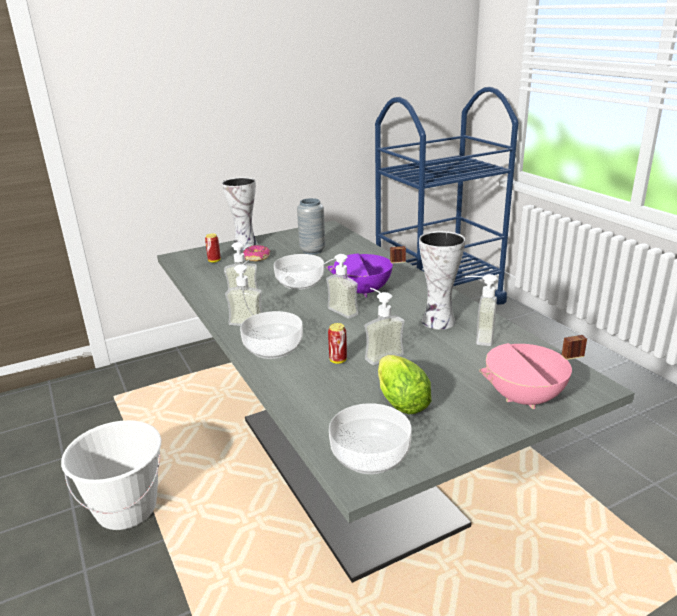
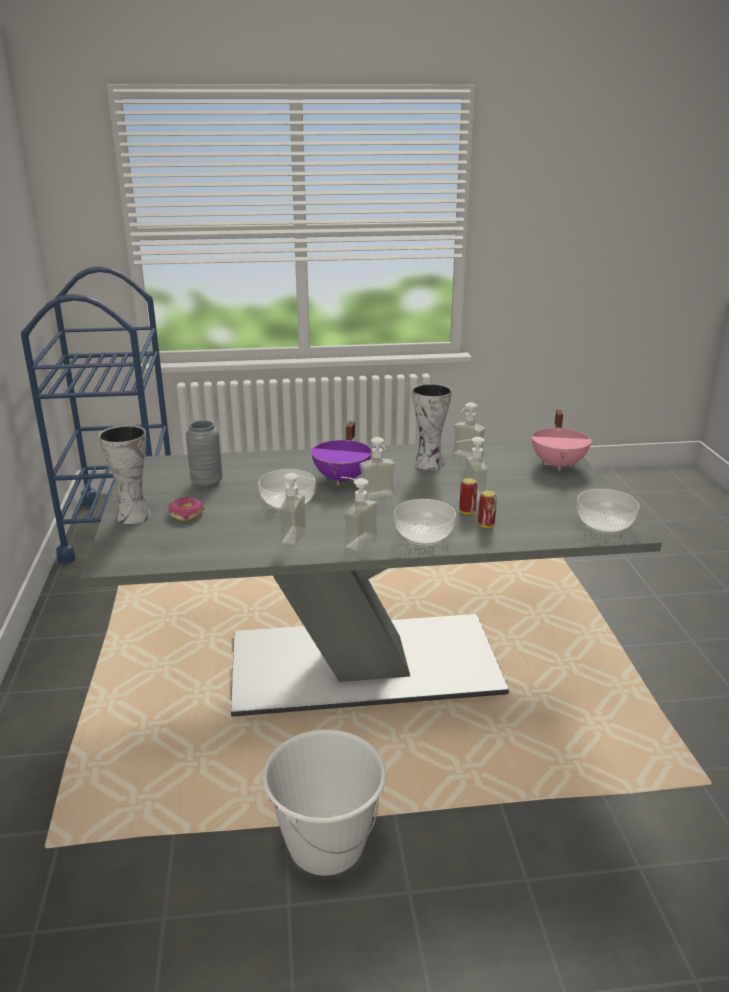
camera: 70 degrees left, 0 degrees up
can [205,233,221,263] -> can moved to [478,490,497,528]
lettuce [378,355,431,414] -> none

